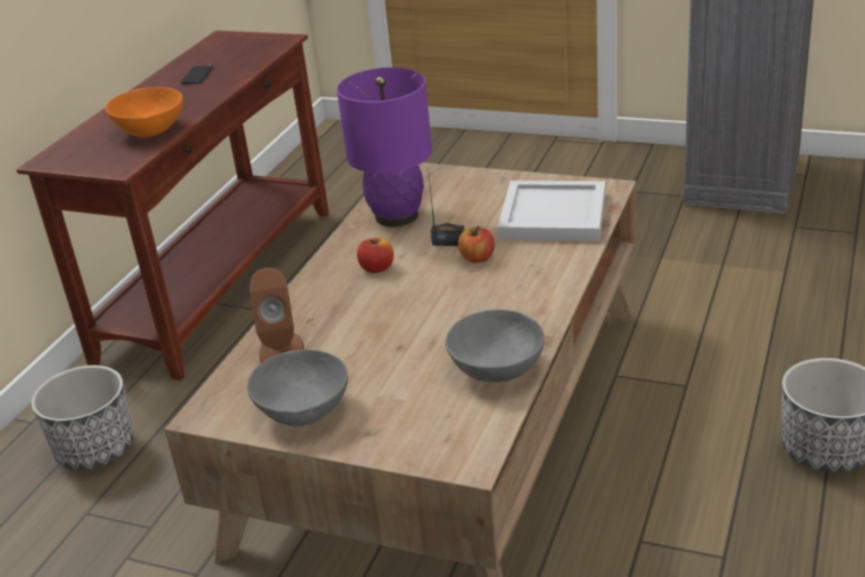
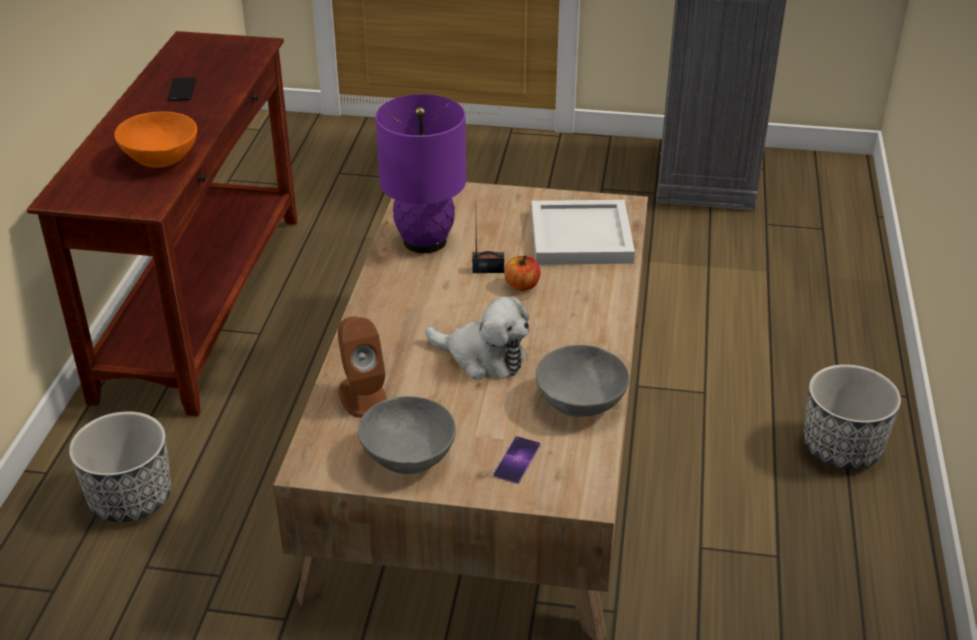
camera: 15 degrees left, 5 degrees up
apple [357,238,394,273] -> none
none -> plush toy [425,296,529,380]
none -> phone [493,436,540,484]

